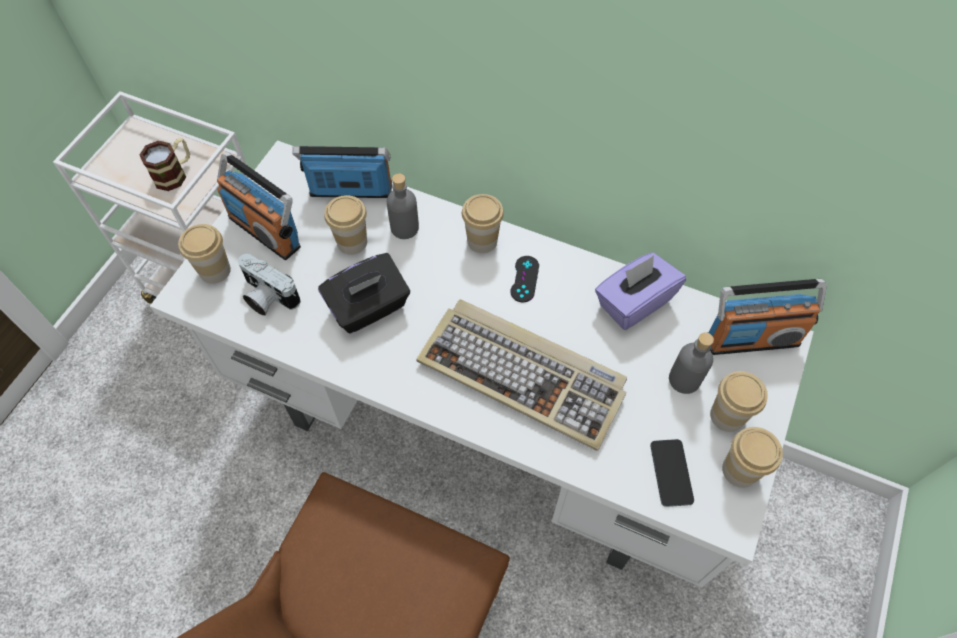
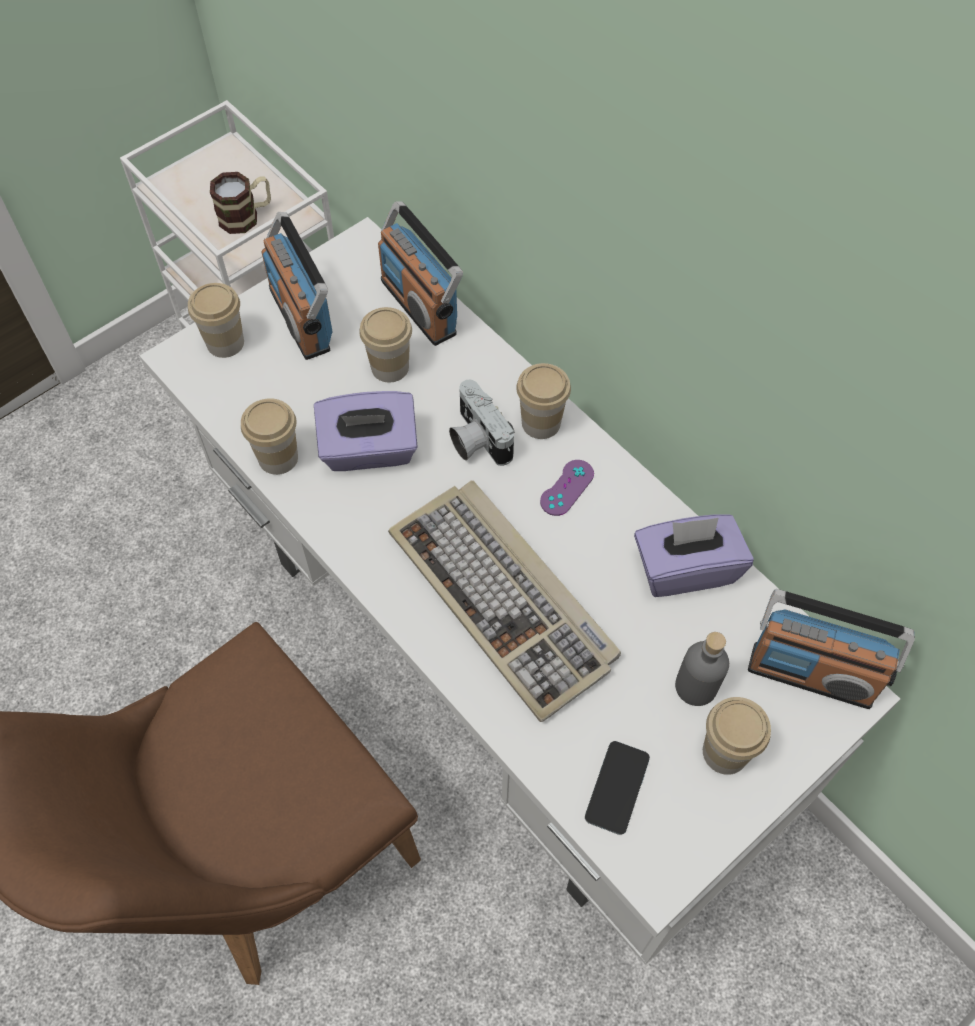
camera: 25 degrees right, 0 degrees up
camera [238,254,301,316] -> camera moved to [449,380,514,466]
radio [292,146,392,198] -> radio turned 150 degrees counterclockwise [378,202,463,346]
black tissue box [318,253,410,333] -> purple tissue box [314,391,418,471]
grey bottle [387,173,419,239] -> none
black game controller [510,256,539,302] -> purple game controller [540,460,594,516]
cup [722,427,783,488] -> cup moved to [241,398,298,475]

